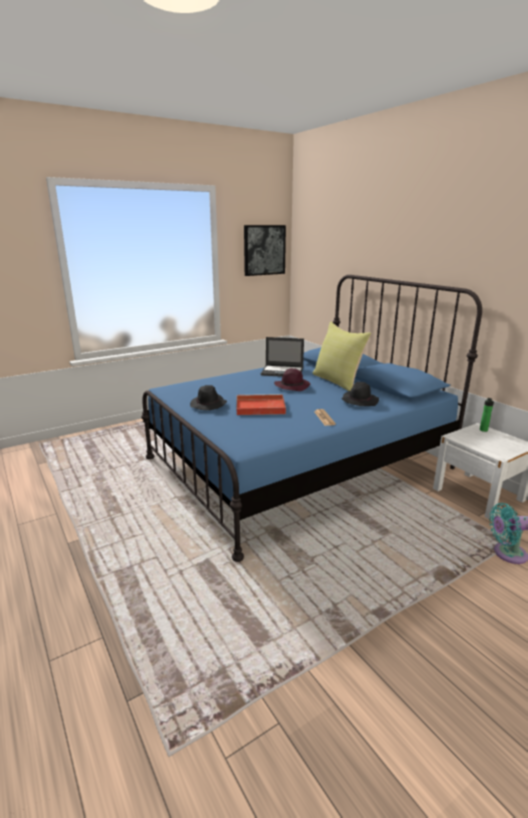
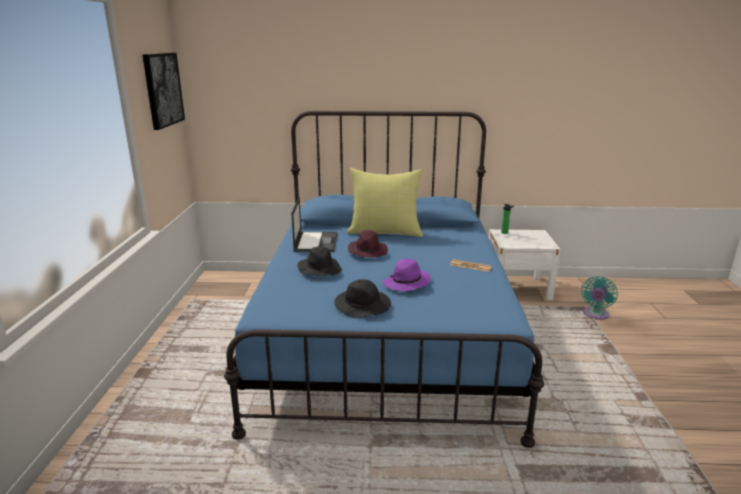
camera: 55 degrees left, 0 degrees up
red tray [237,394,286,415] -> purple hat [382,259,431,291]
laptop [261,337,304,377] -> laptop turned 45 degrees counterclockwise [291,197,337,252]
black hat [341,382,379,406] -> black hat moved to [297,246,342,276]

